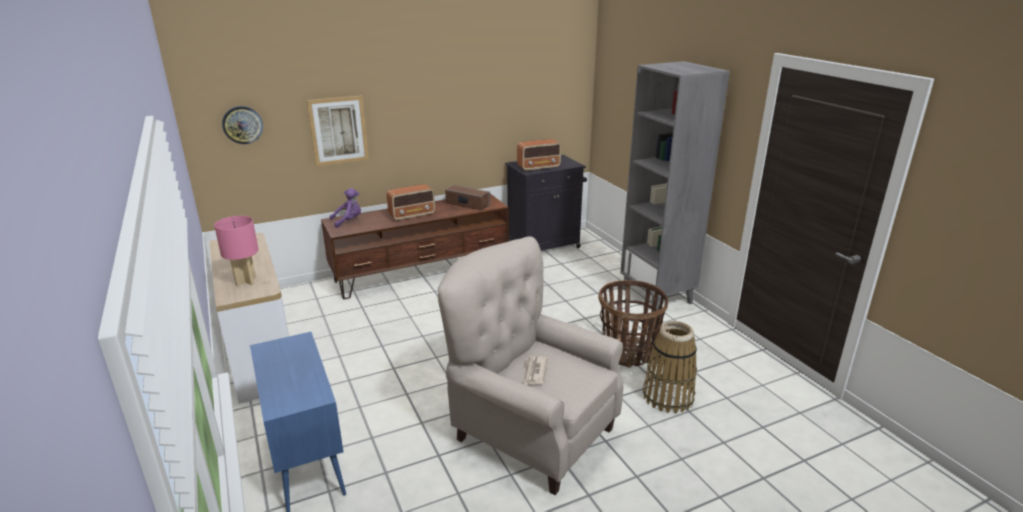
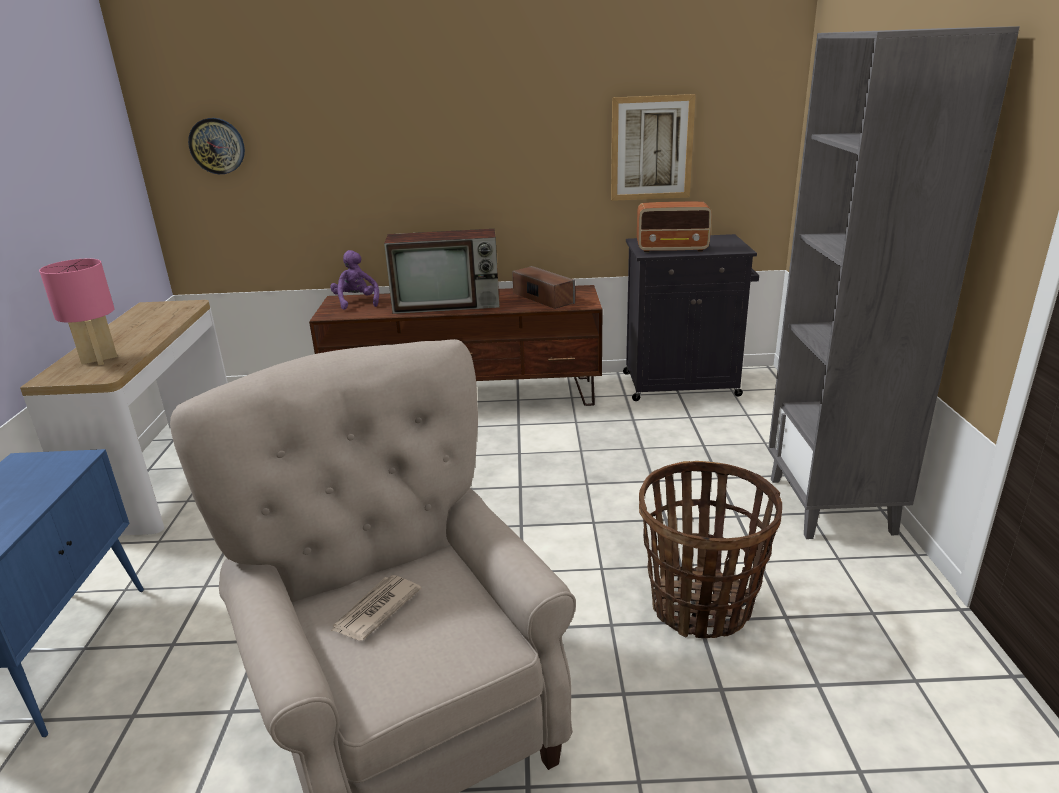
camera: 25 degrees right, 0 degrees up
picture [307,95,369,166] -> picture moved to [611,94,696,201]
purple plush toy [330,188,361,228] -> purple plush toy turned 105 degrees counterclockwise [330,250,379,310]
radio [387,184,435,221] -> television [384,229,500,314]
basket [643,321,697,413] -> none

